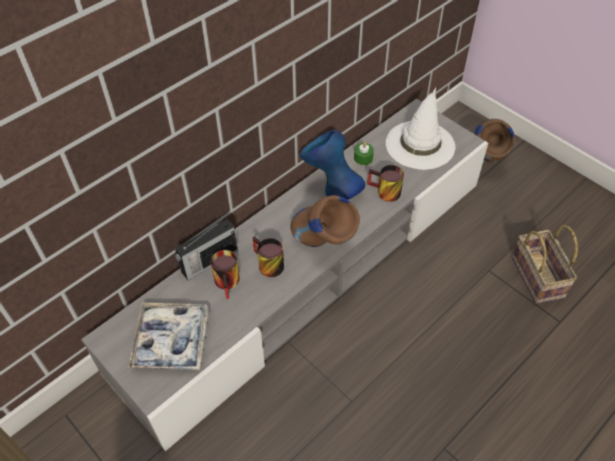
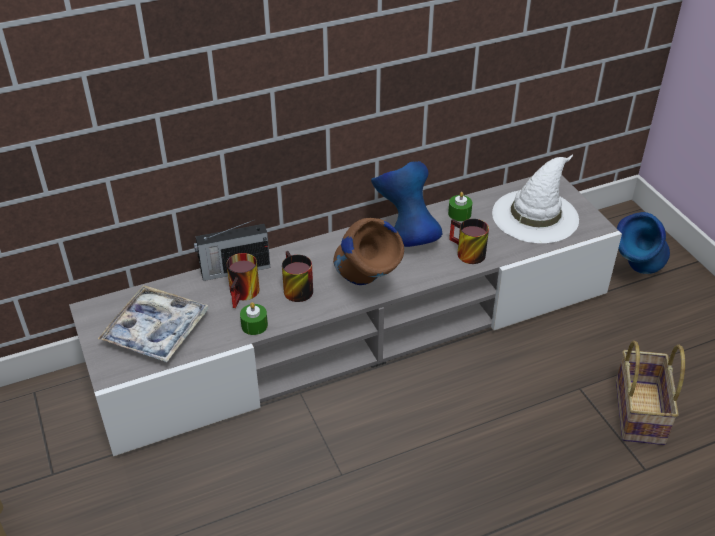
camera: 20 degrees right, 10 degrees down
brown vase [475,119,515,162] -> blue vase [617,212,670,274]
none -> green candle [240,302,268,335]

